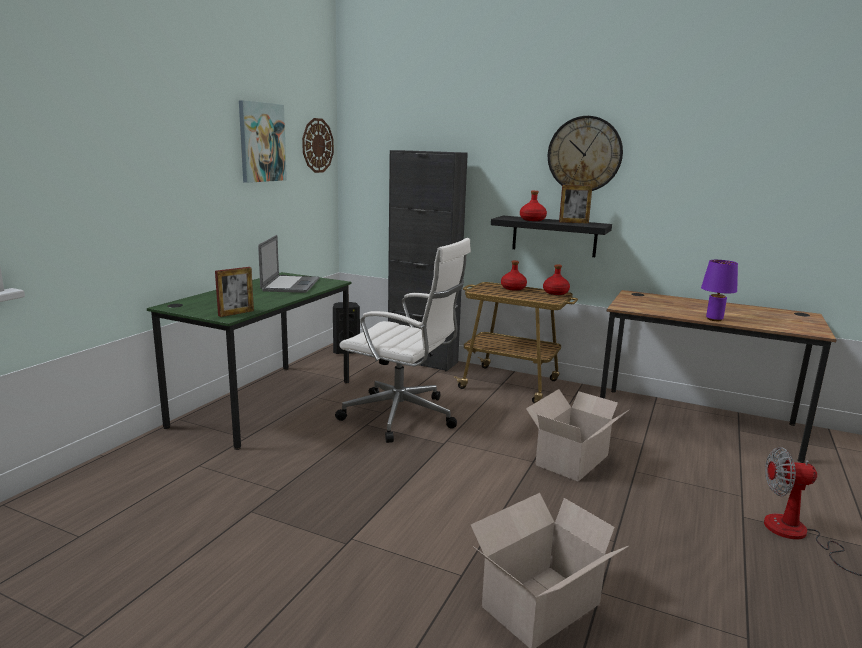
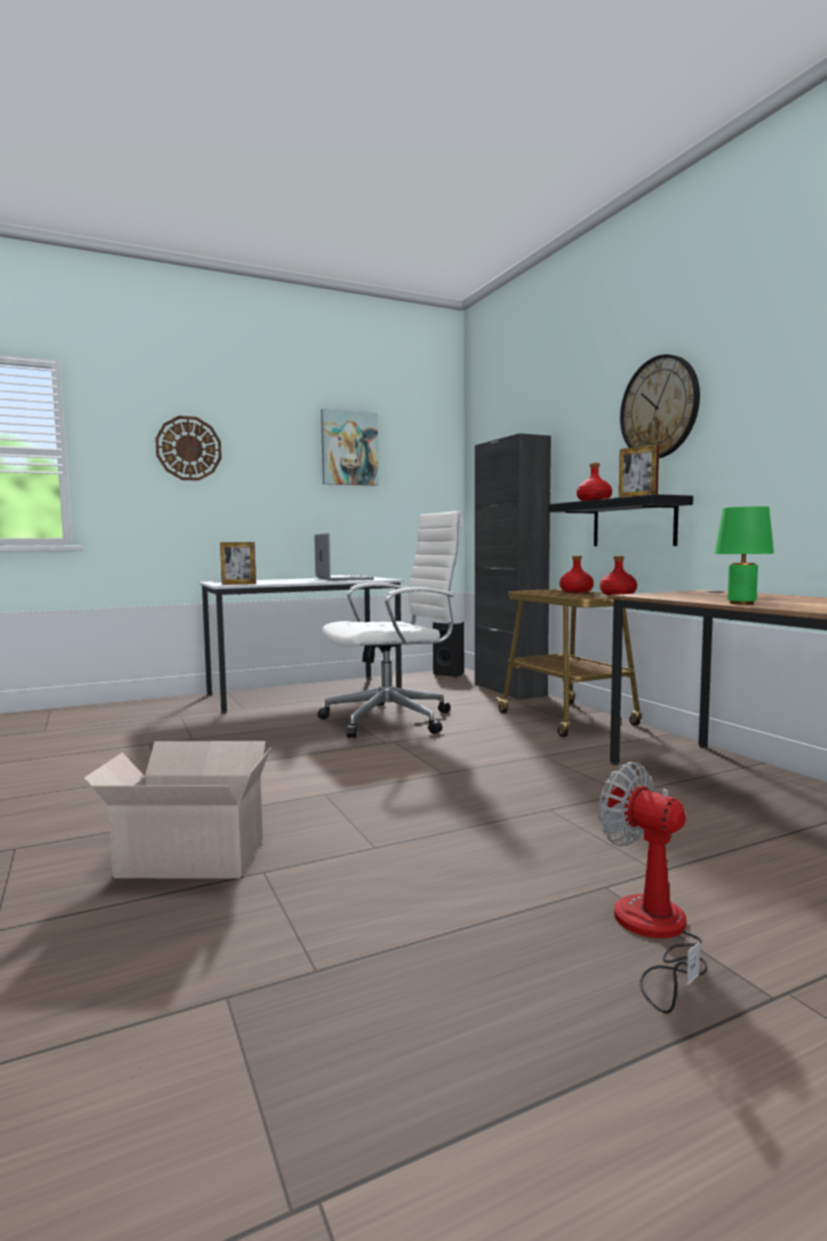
camera: 40 degrees right, 10 degrees down
green desk [147,272,352,450] -> white desk [199,577,404,713]
laptop [258,235,320,293] -> laptop turned 60 degrees counterclockwise [314,533,374,581]
wall clock [302,118,334,173] -> wall clock moved to [155,416,222,481]
white office chair [335,238,471,443] -> white office chair turned 90 degrees counterclockwise [318,511,463,738]
cardboard box [526,389,629,482] -> none
purple table lamp [701,260,738,321] -> green table lamp [714,506,774,605]

